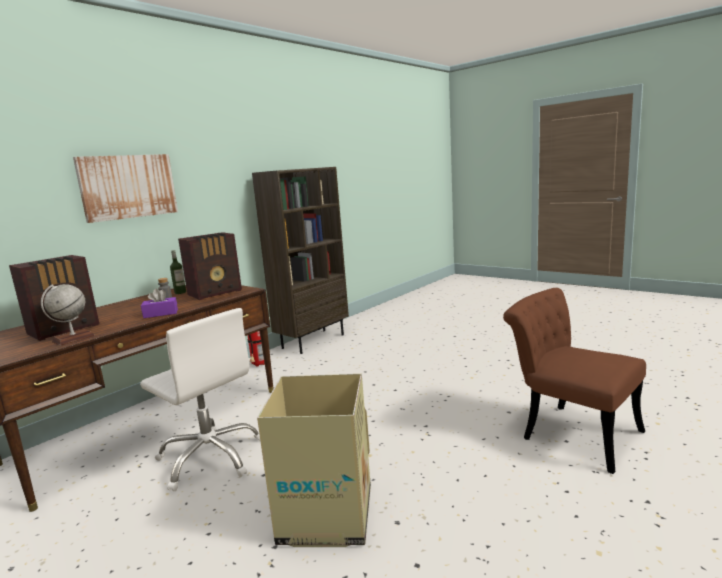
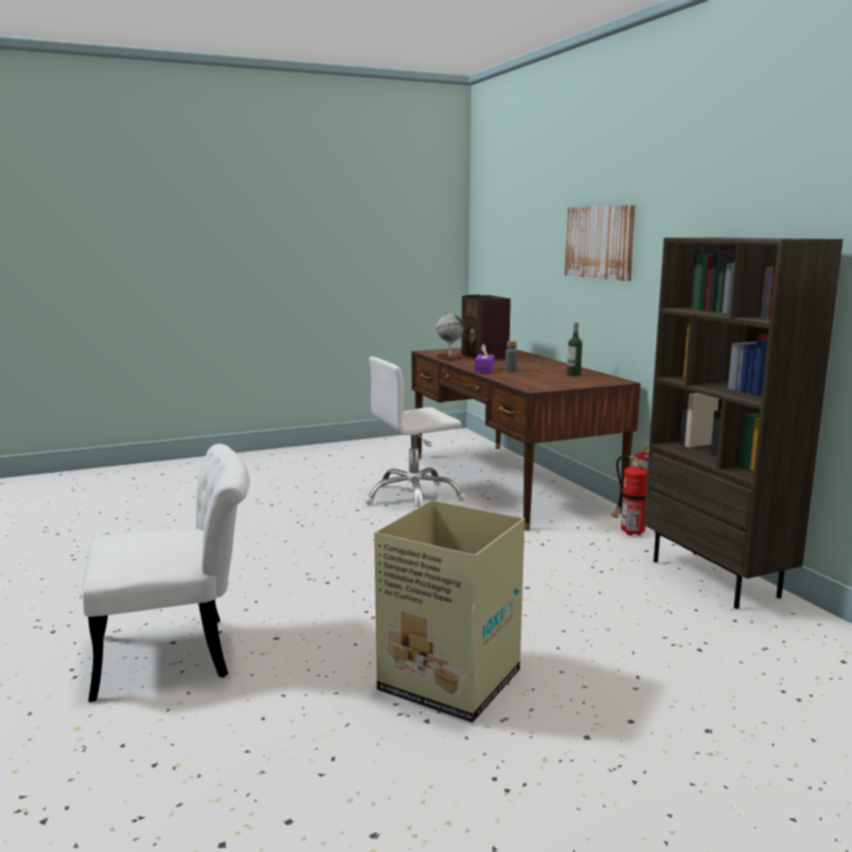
camera: 115 degrees right, 0 degrees up
radio [178,232,242,300] -> none
cardboard box [257,374,371,547] -> cardboard box moved to [374,500,525,723]
brown chair [503,288,646,474] -> white chair [82,444,250,702]

